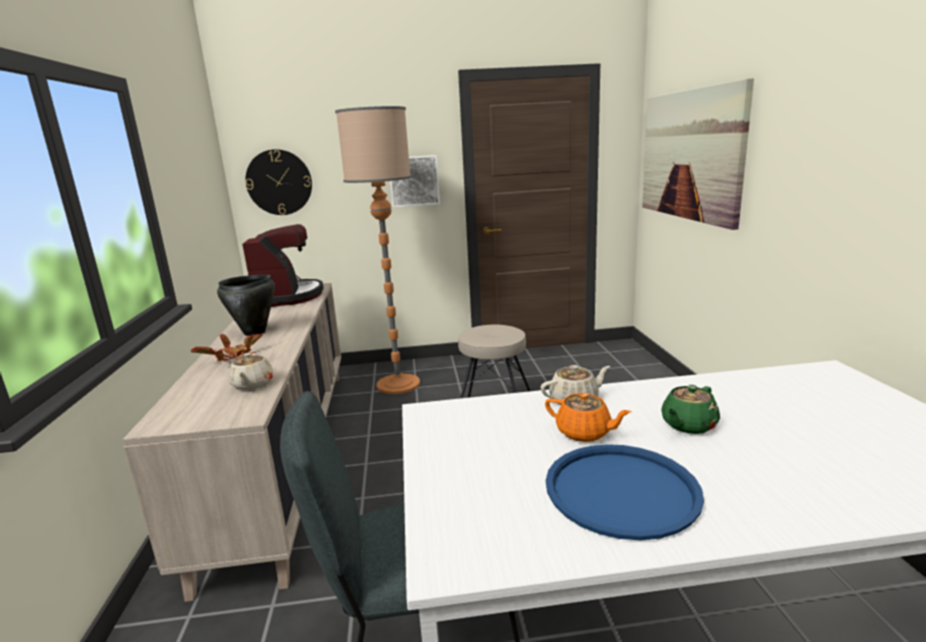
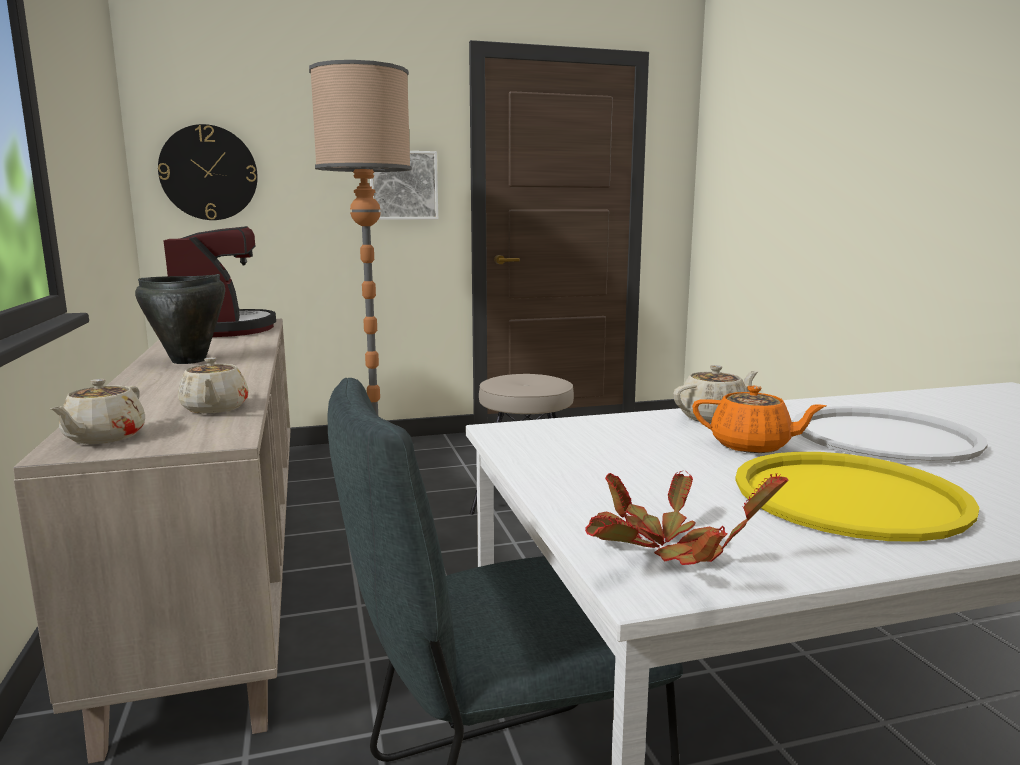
camera: 10 degrees left, 5 degrees down
potted plant [191,333,262,361] -> potted plant moved to [585,471,788,565]
blue tray [546,444,704,540] -> yellow tray [735,452,980,542]
picture [642,78,754,230] -> none
green teapot [661,385,720,434] -> white tray [793,406,988,463]
none -> beige teapot [50,379,145,444]

